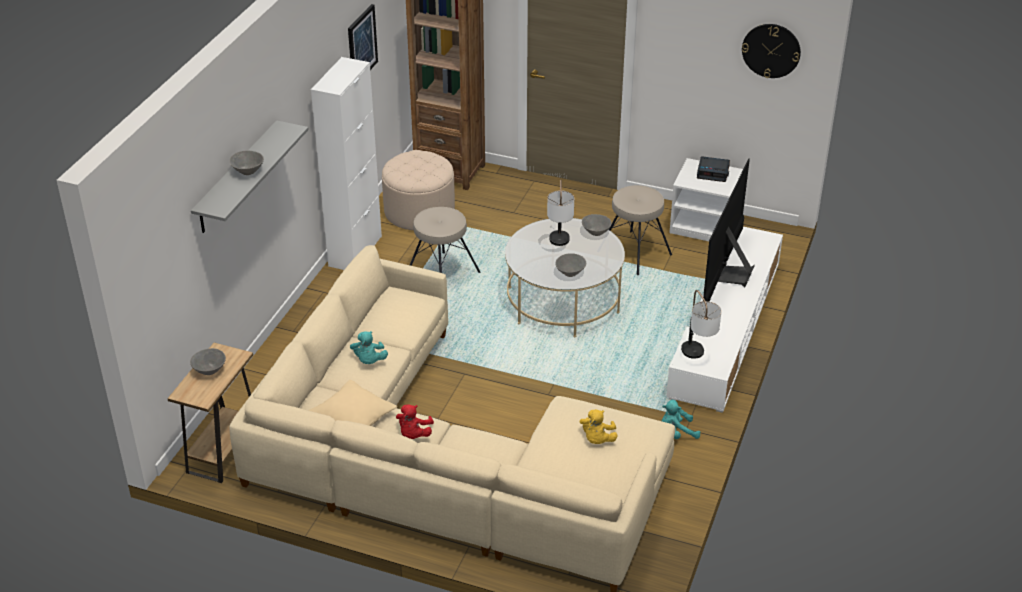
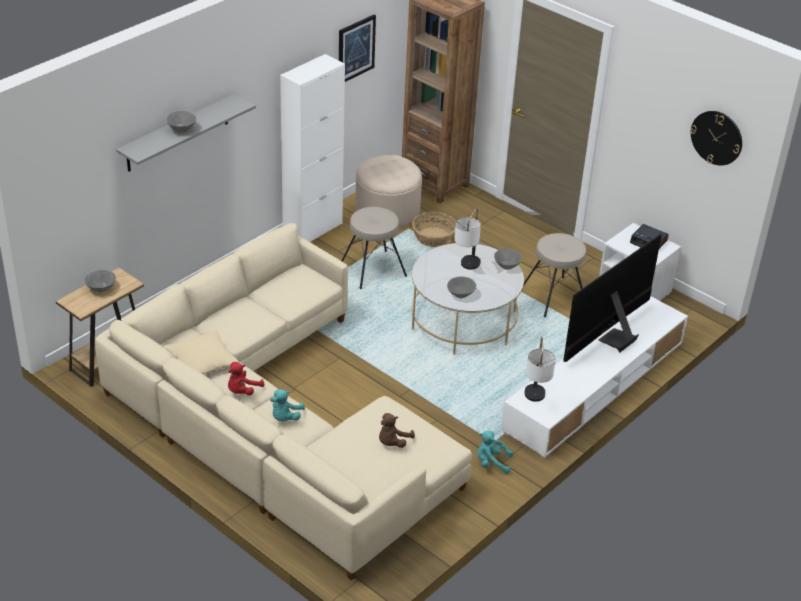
camera: 20 degrees right, 0 degrees up
turquoise plush toy [350,331,388,364] -> turquoise plush toy moved to [270,389,305,421]
yellow plush toy [580,409,618,444] -> brown plush toy [379,413,415,448]
none -> basket [412,212,456,247]

